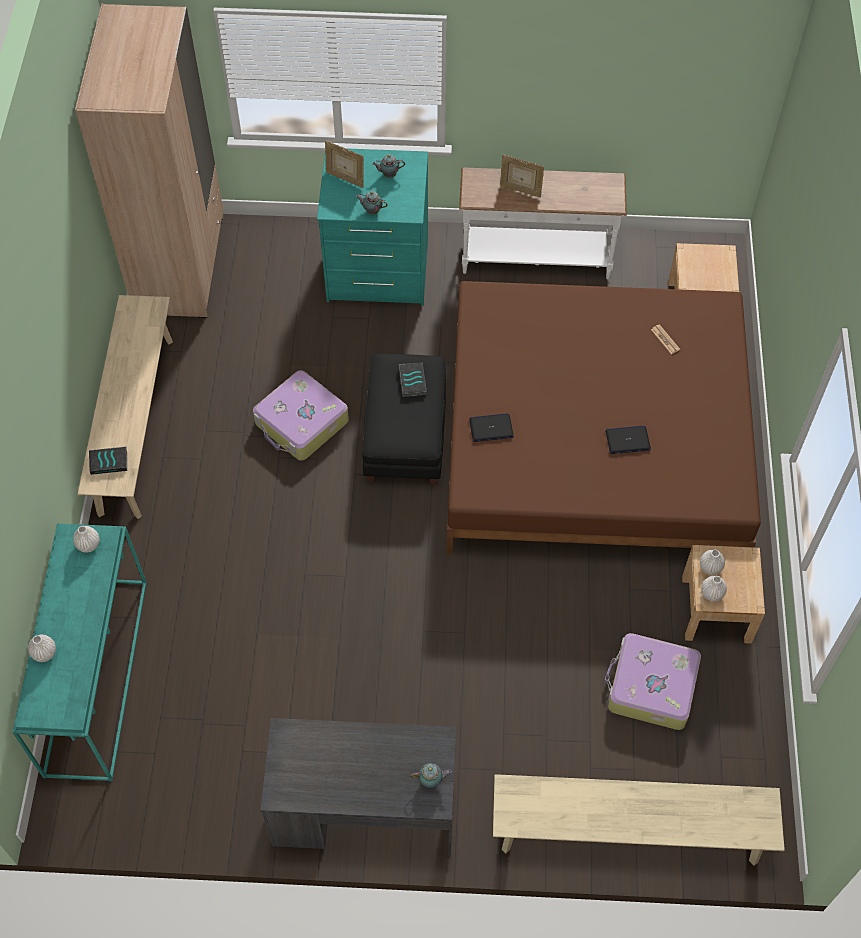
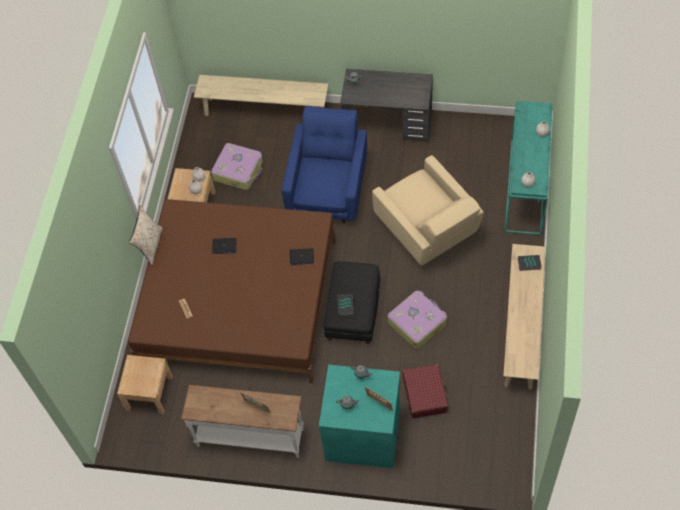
camera: 170 degrees left, 0 degrees up
beige wardrobe [75,3,224,318] -> none
none -> beige pillow [129,205,163,265]
none -> blue armchair [282,106,367,223]
none -> beige armchair [372,155,484,265]
none -> red suitcase [403,364,448,419]

